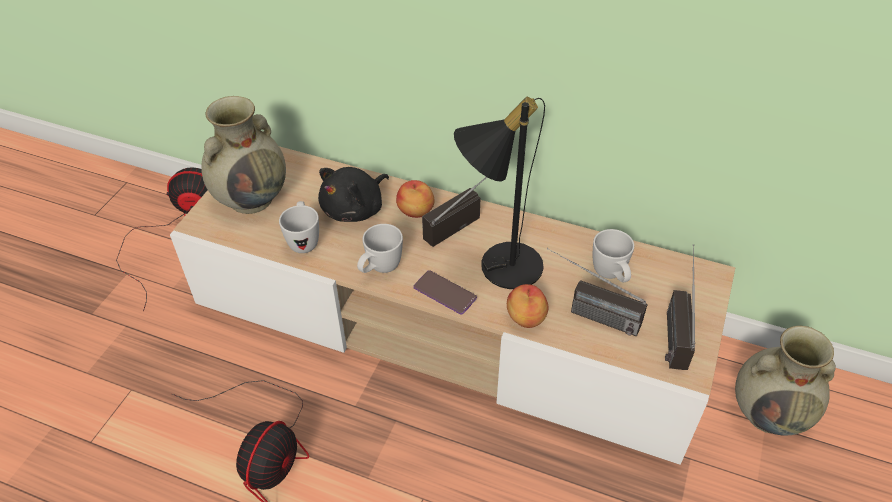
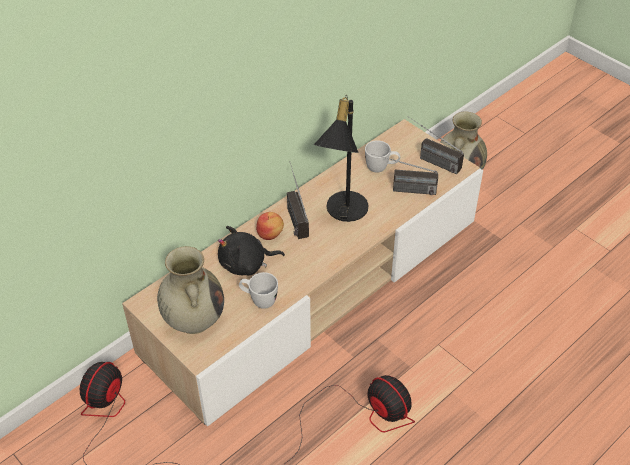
camera: 65 degrees left, 0 degrees up
black plush toy [318,167,389,222] -> black plush toy turned 105 degrees clockwise [218,226,285,275]
white mug [357,224,403,273] -> none
phone [413,270,477,315] -> none
apple [507,284,548,328] -> none
radio [547,248,648,336] -> radio turned 45 degrees clockwise [372,154,438,195]

